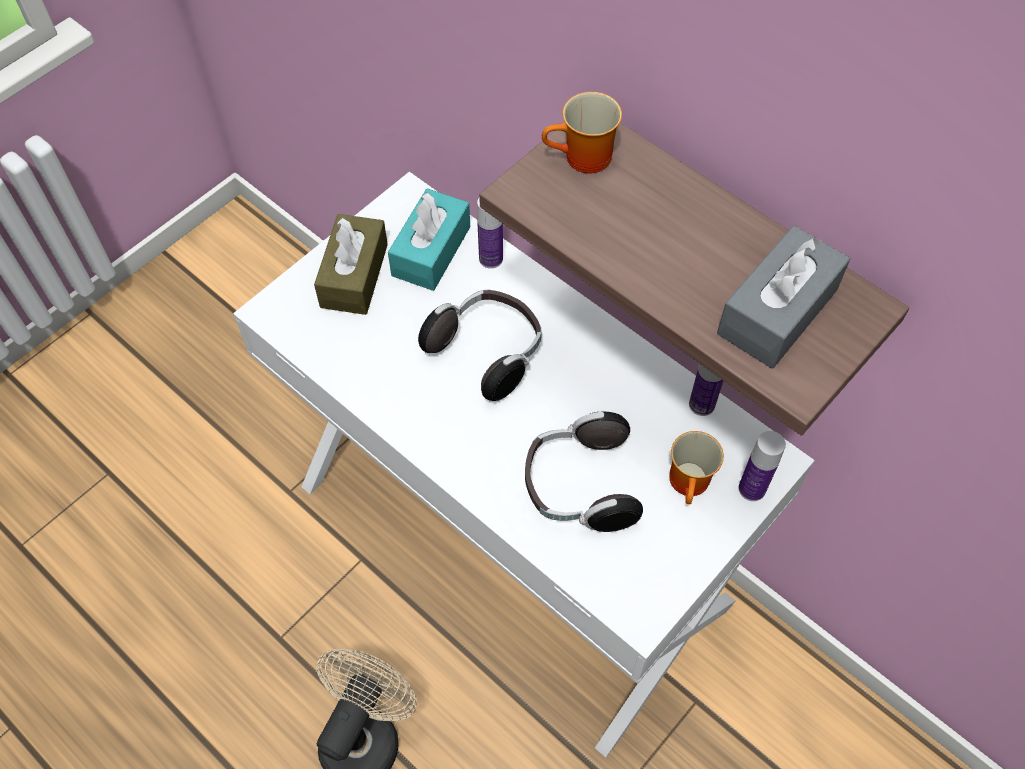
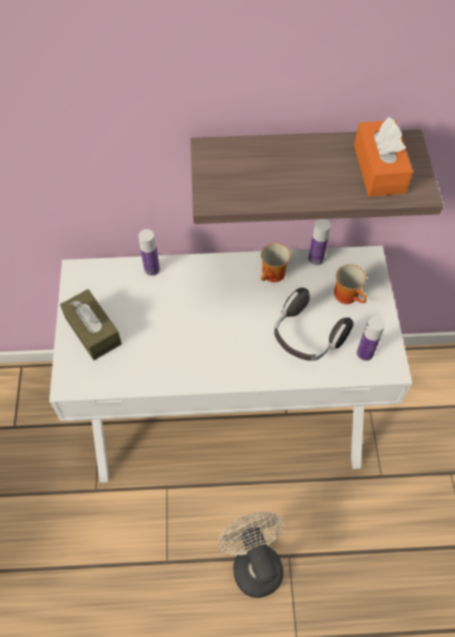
camera: 45 degrees left, 0 degrees up
turquoise tissue box [388,188,470,291] -> none
headphones [418,289,541,401] -> none
mug [542,92,622,173] -> mug moved to [261,243,291,282]
grey tissue box [717,226,850,369] -> orange tissue box [354,117,413,197]
bottle [739,431,786,501] -> bottle moved to [357,316,385,361]

